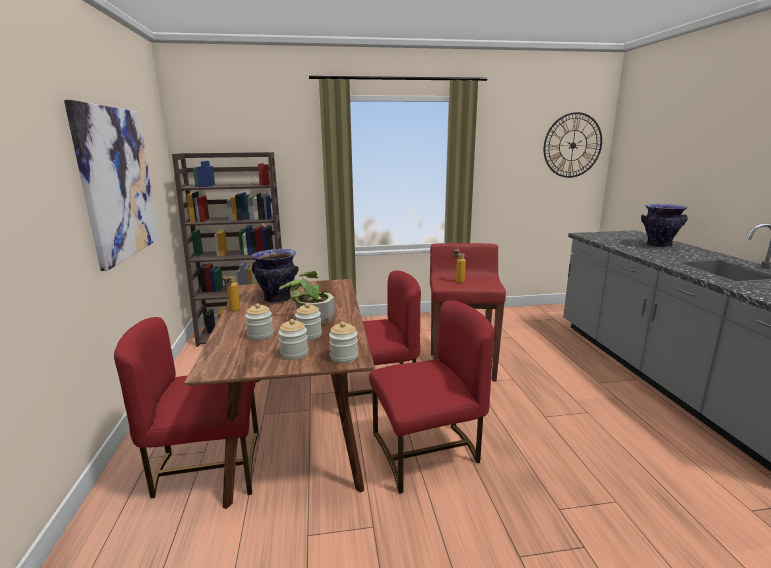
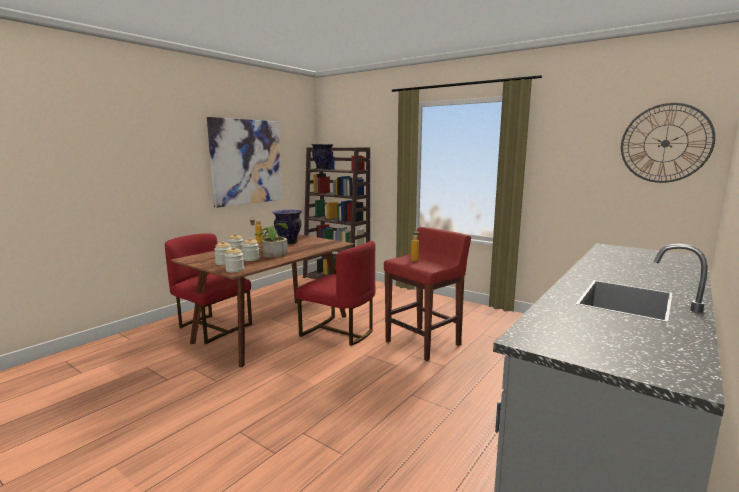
camera: 45 degrees right, 5 degrees down
red chair [369,301,494,494] -> none
vase [641,204,688,248] -> vase moved to [311,144,334,170]

